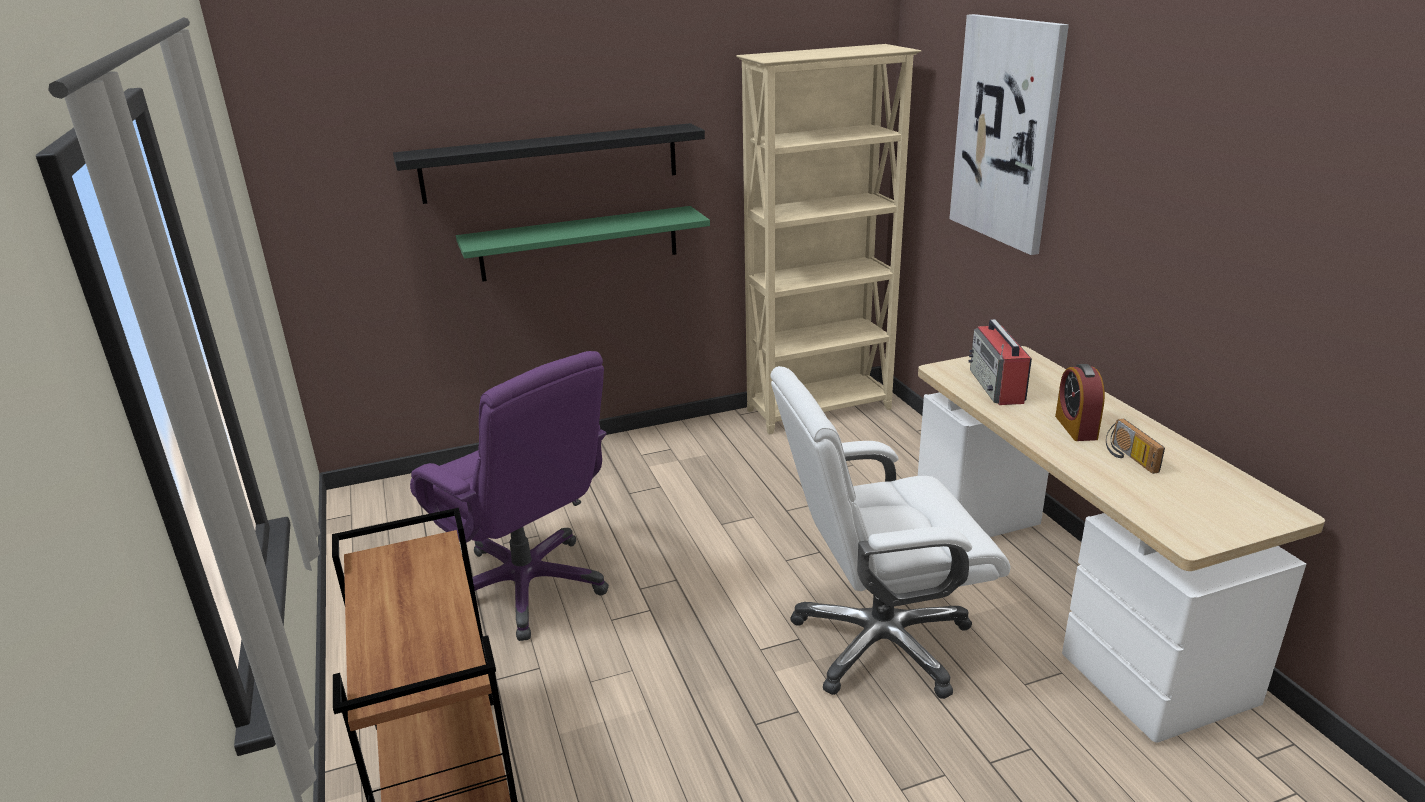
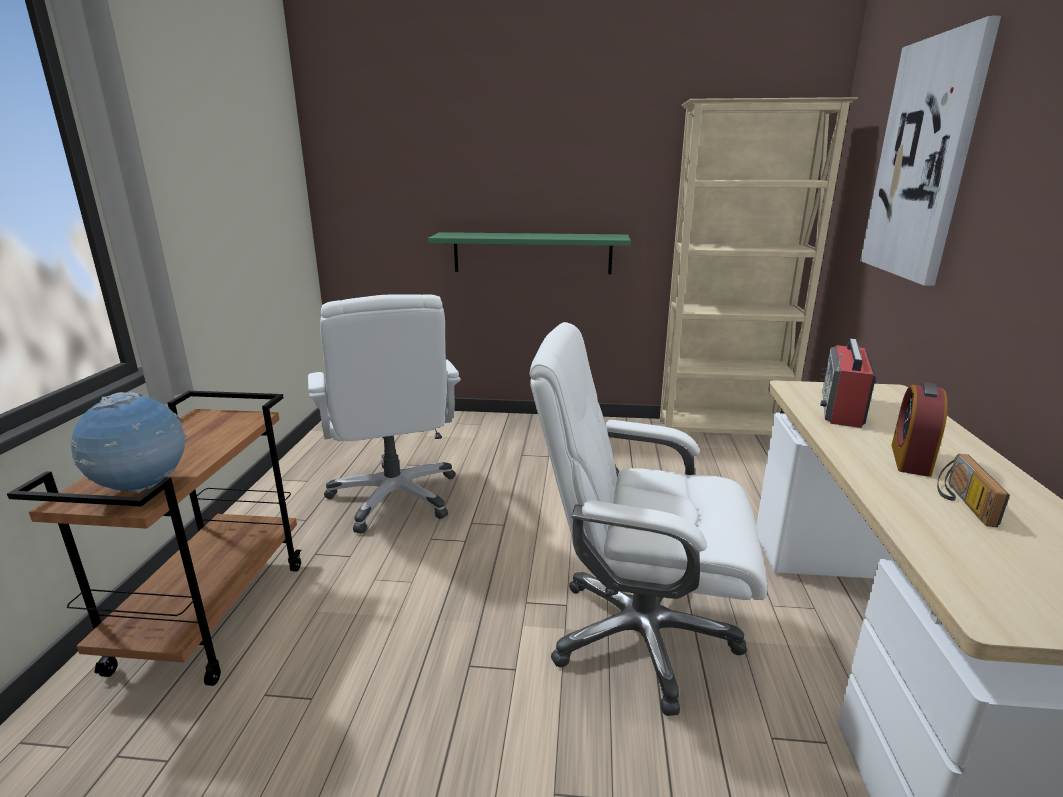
camera: 25 degrees right, 5 degrees down
black shelf [393,123,705,204] -> none
purple office chair [410,351,609,641] -> white office chair [308,294,461,533]
none -> globe [71,392,188,494]

